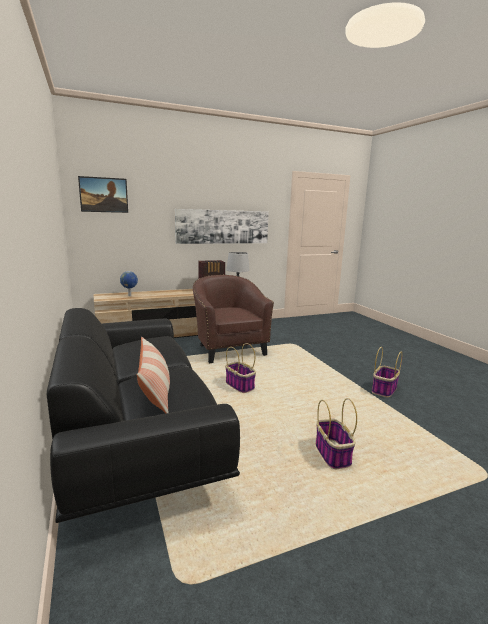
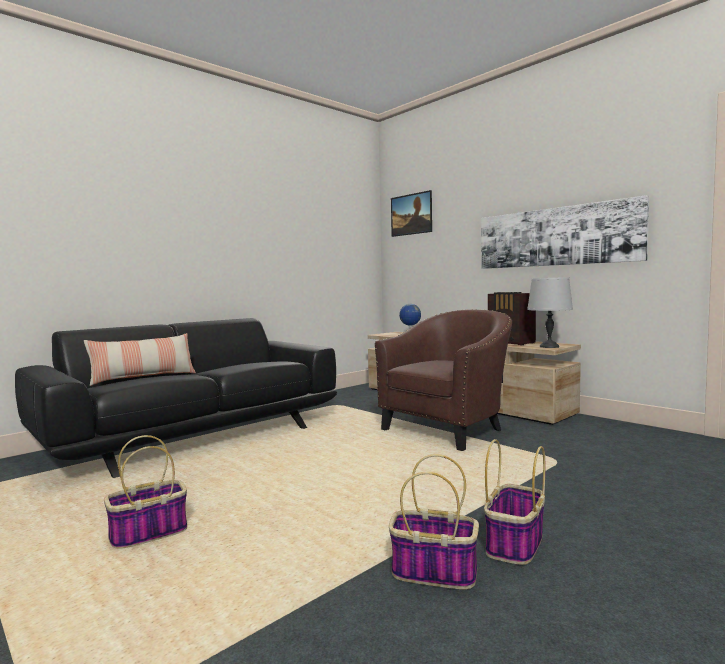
camera: 70 degrees right, 10 degrees down
basket [225,343,256,393] -> basket moved to [484,439,545,565]

